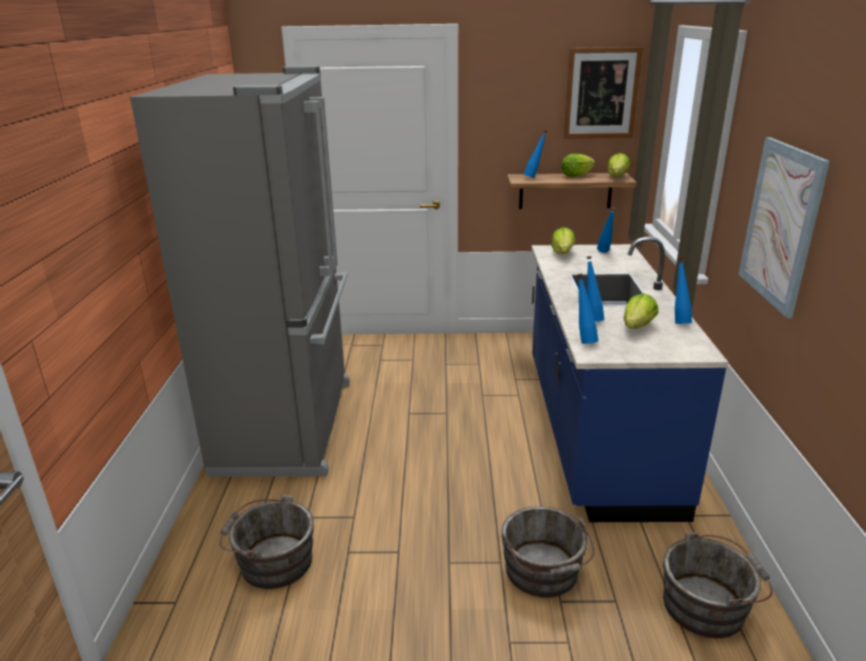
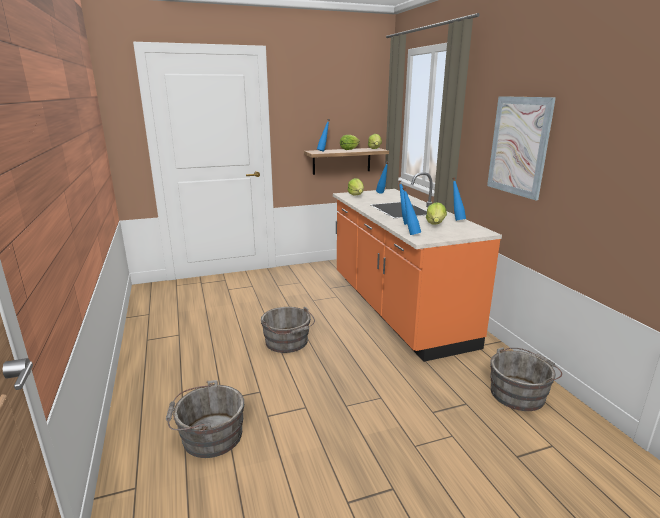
camera: 20 degrees left, 5 degrees down
grey fridge [130,66,350,477] -> none
grey bucket [501,506,594,598] -> grey bucket moved to [261,306,315,353]
blue counter [531,237,729,522] -> orange counter [333,172,502,362]
picture [564,47,643,139] -> none

